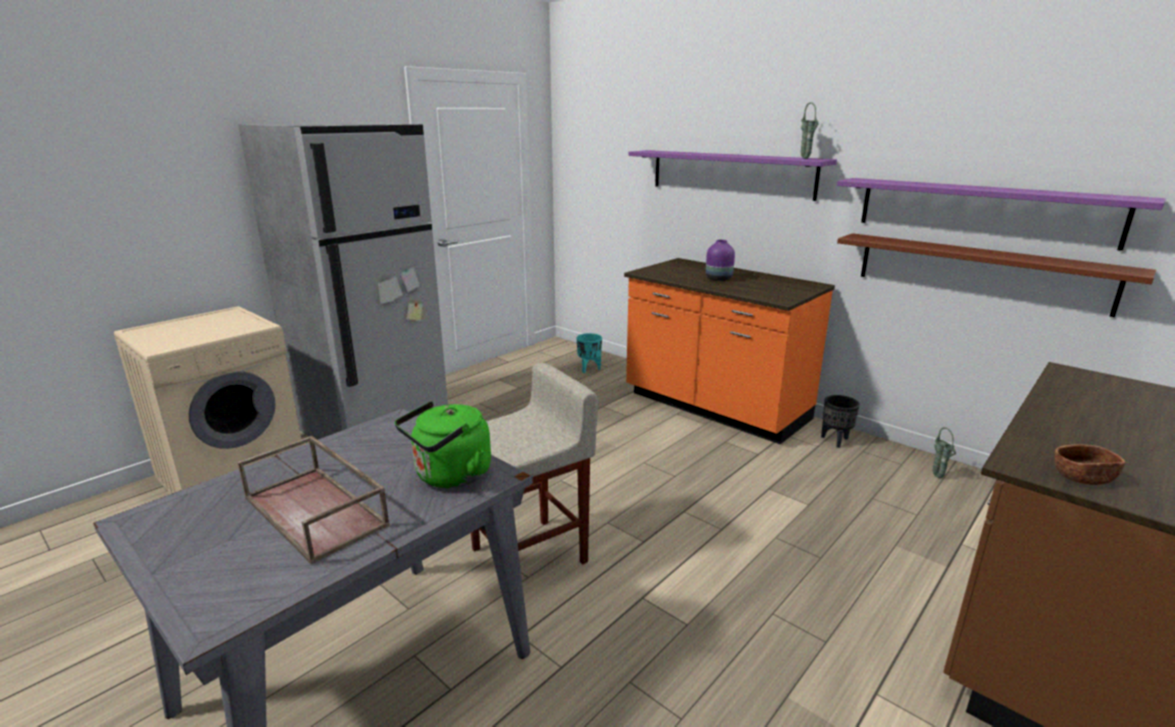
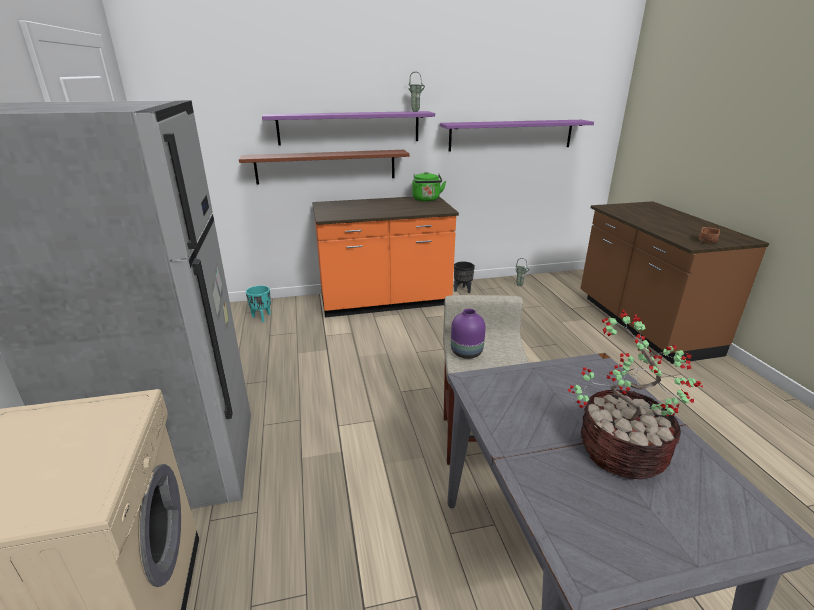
camera: 55 degrees left, 5 degrees up
brown tray [237,436,390,564] -> potted plant [567,309,703,480]
green kettle [395,401,491,488] -> green kettle moved to [412,172,446,201]
purple vase [706,240,735,281] -> purple vase moved to [451,309,486,359]
brown shelf [837,233,1156,317] -> brown shelf moved to [239,150,409,185]

